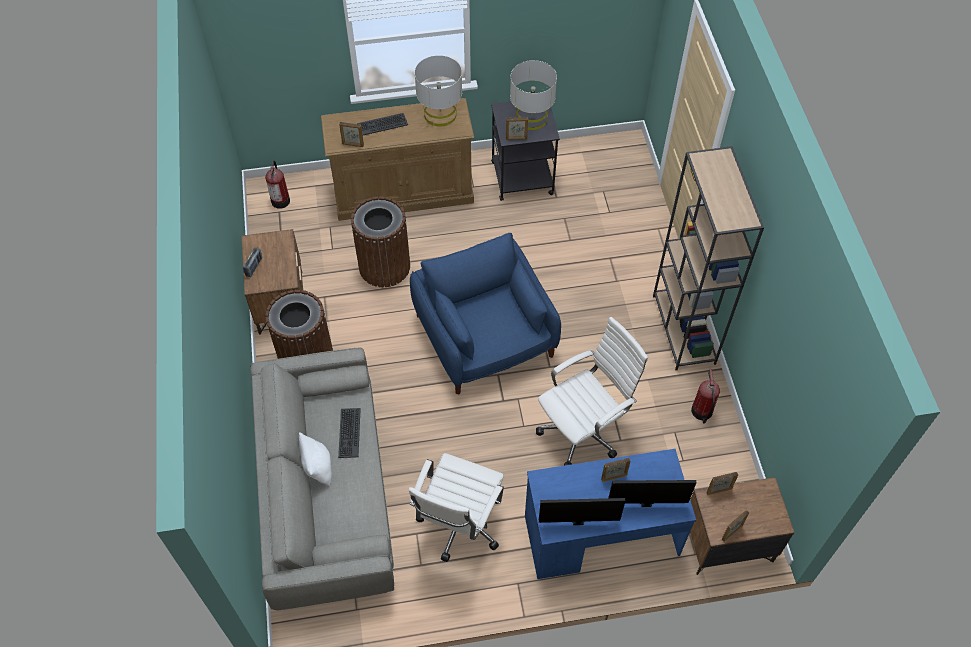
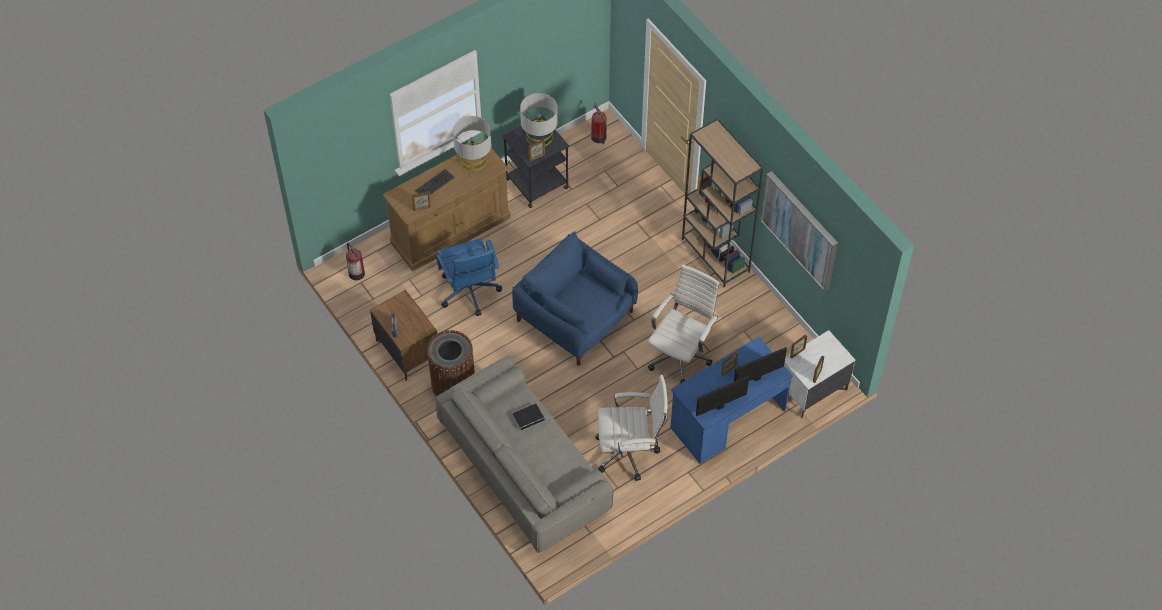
camera: 25 degrees left, 0 degrees up
white pillow [299,432,332,486] -> none
keyboard [338,408,361,458] -> book [512,403,548,430]
brown trash can [351,196,410,287] -> blue office chair [436,238,502,316]
white office chair [409,453,504,562] -> white office chair turned 90 degrees counterclockwise [595,375,668,481]
brown nightstand [690,477,795,575] -> white nightstand [784,330,855,418]
fire extinguisher [691,369,720,423] -> fire extinguisher moved to [591,103,607,144]
none -> picture [760,171,838,292]

